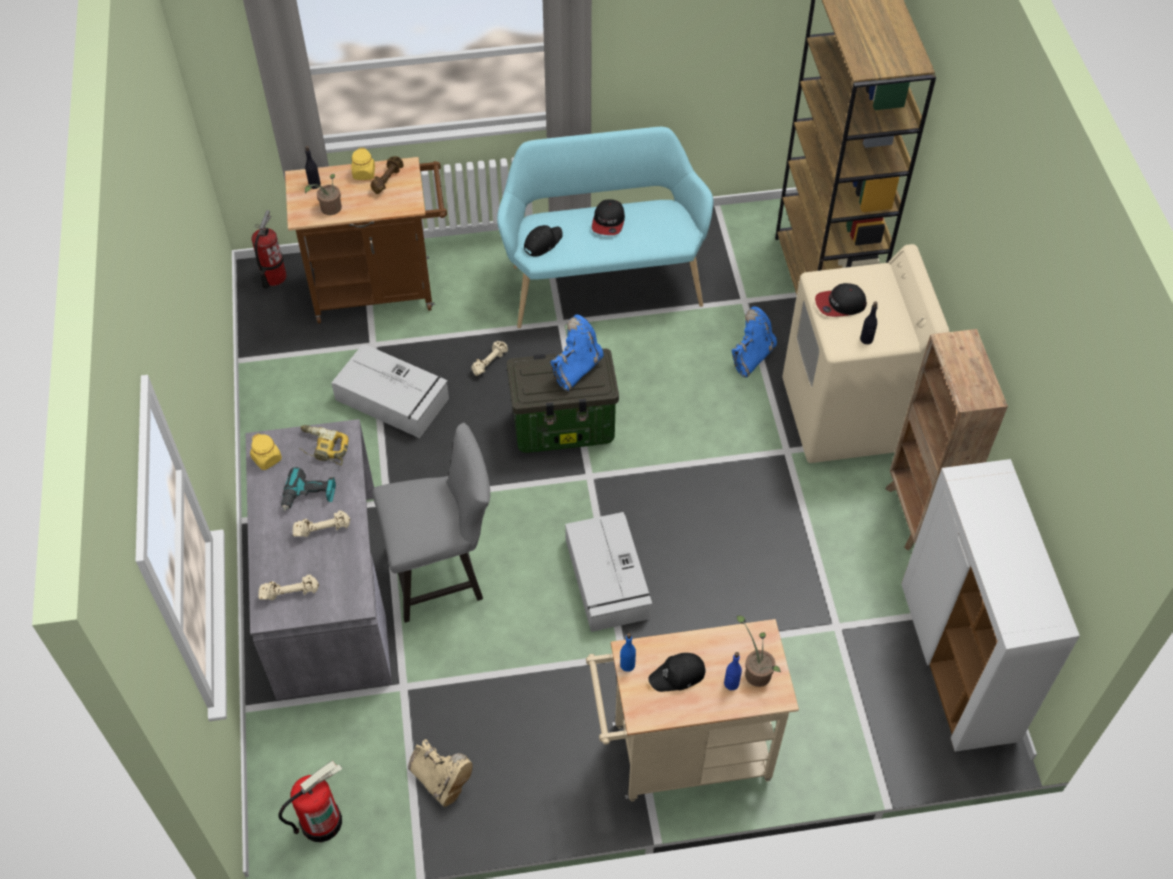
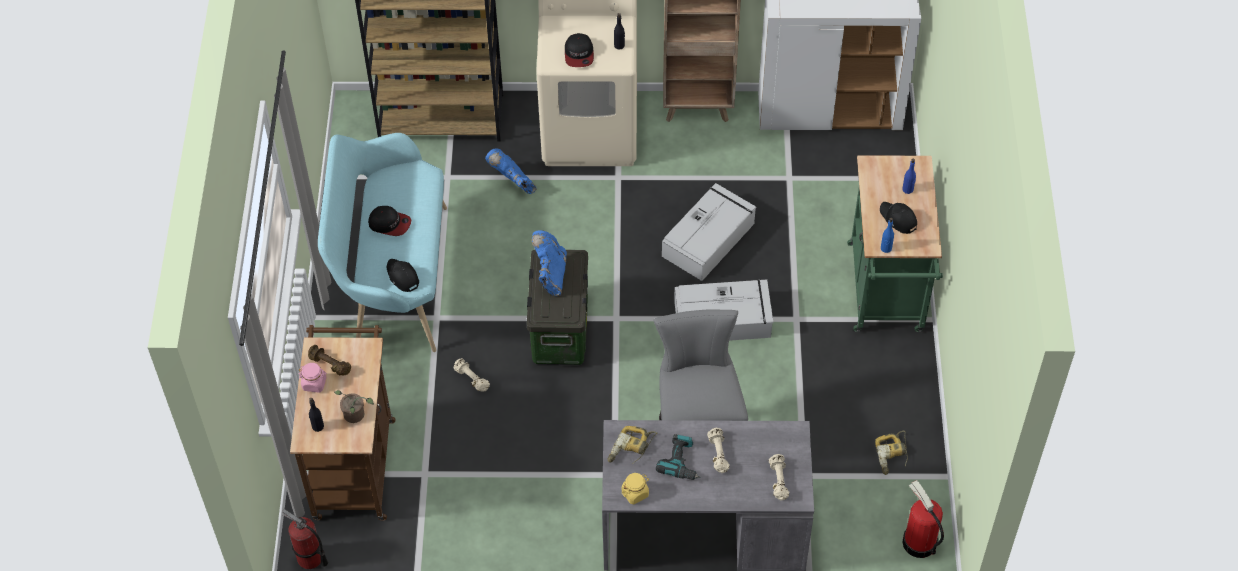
camera: 80 degrees left, 0 degrees up
grey storage box [331,344,449,438] -> grey storage box moved to [662,183,756,281]
yellow jar [352,148,375,180] -> pink jar [299,363,327,393]
beige boot [408,739,472,807] -> power drill [875,430,908,475]
blue boot [550,315,604,391] -> blue boot turned 45 degrees clockwise [532,230,567,296]
beige cart [586,619,799,802] -> green cart [847,156,943,332]
black cap [648,653,706,692] -> black cap turned 150 degrees clockwise [880,202,917,234]
potted plant [736,616,781,687] -> none

